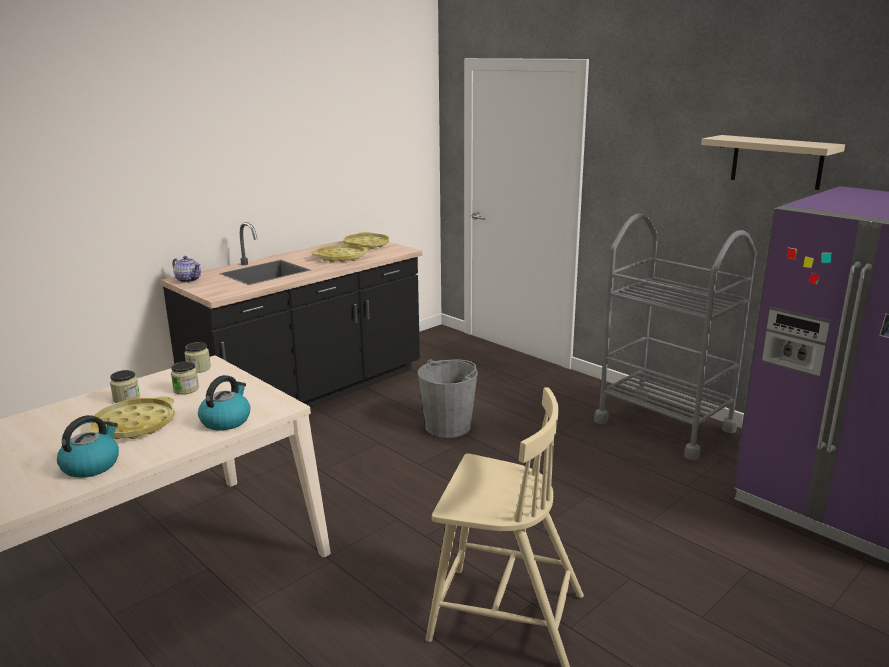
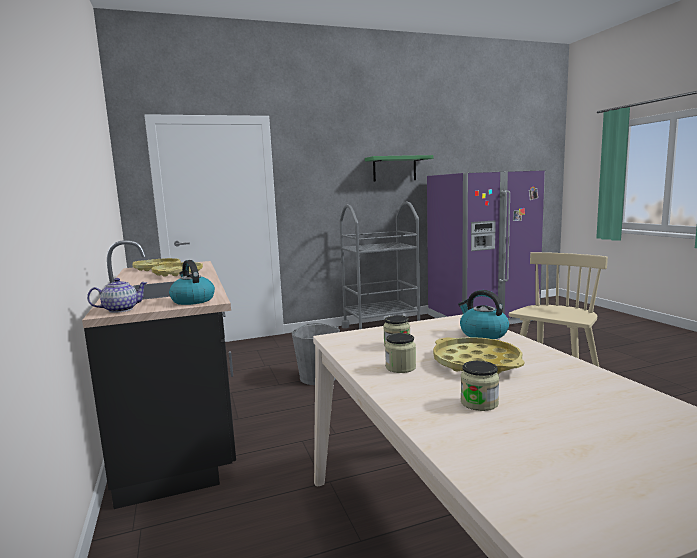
camera: 65 degrees left, 10 degrees down
kettle [57,415,119,478] -> kettle moved to [169,260,215,305]
jar [185,342,211,373] -> jar moved to [461,361,499,411]
beige shelf [701,135,845,190] -> green shelf [365,155,434,182]

